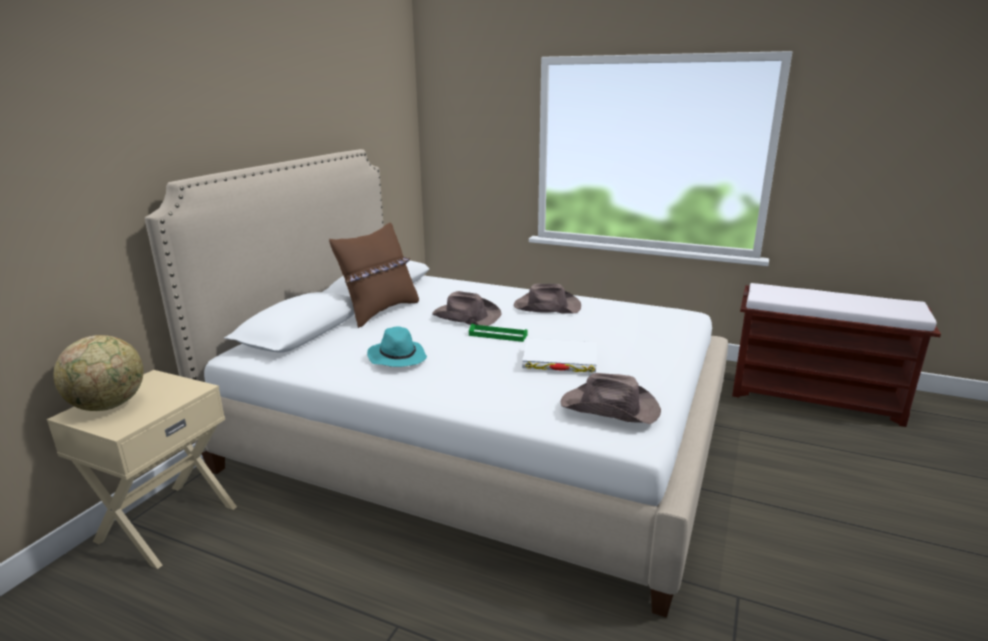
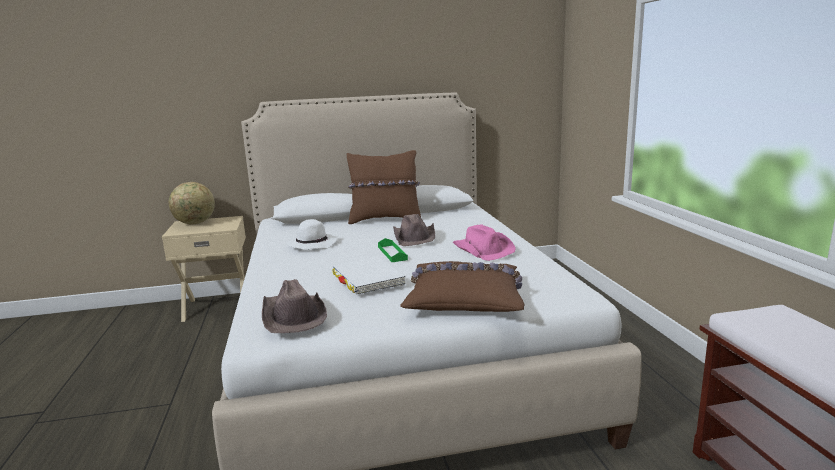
camera: 55 degrees right, 5 degrees down
turquoise hat [367,326,427,367] -> white hat [286,219,337,249]
brown hat [514,284,581,314] -> pink hat [453,224,516,261]
none -> brown pillow [400,261,524,312]

